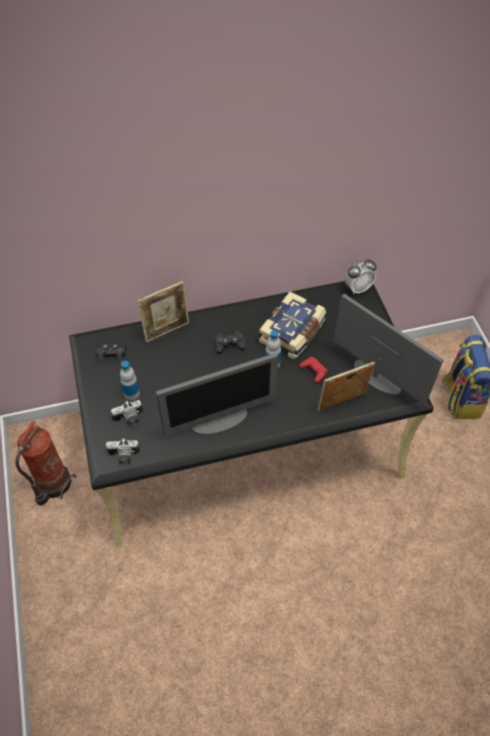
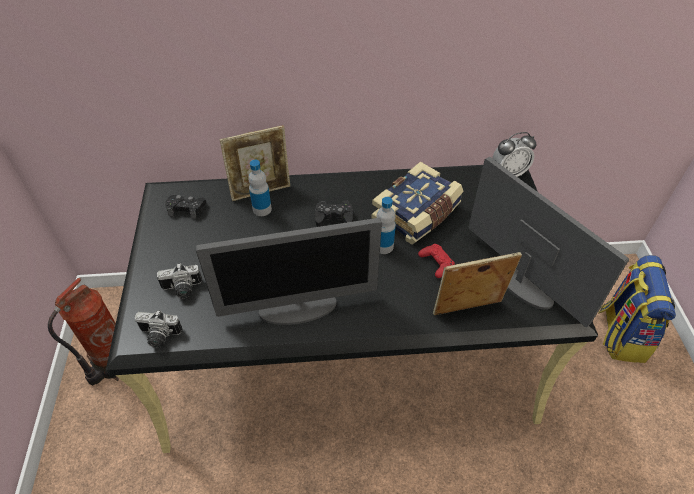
camera: 10 degrees right, 5 degrees down
bottle [120,361,140,400] -> bottle moved to [248,160,272,216]

